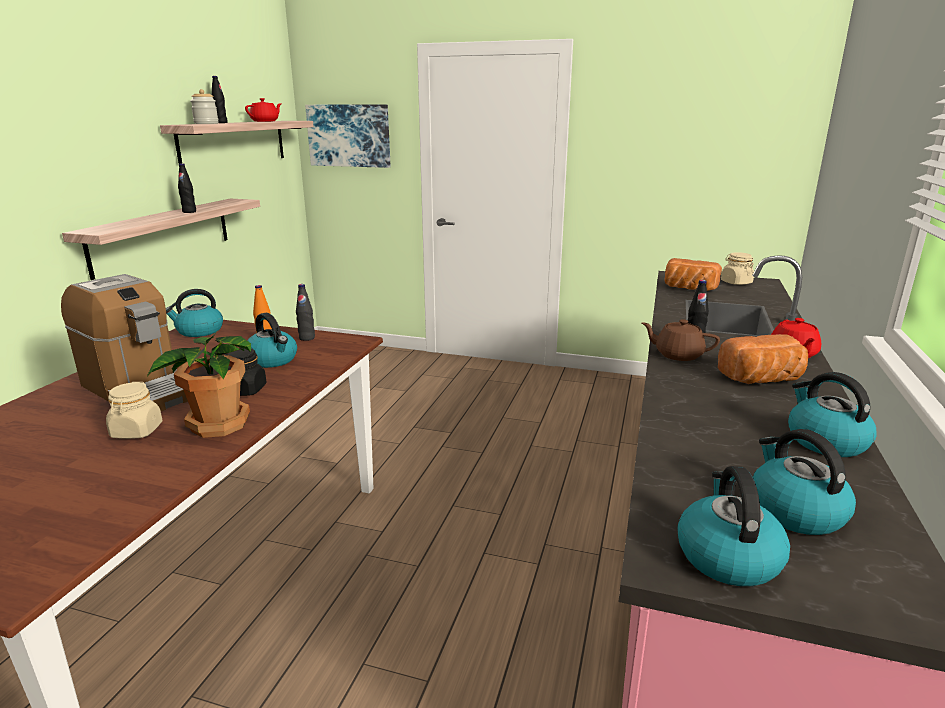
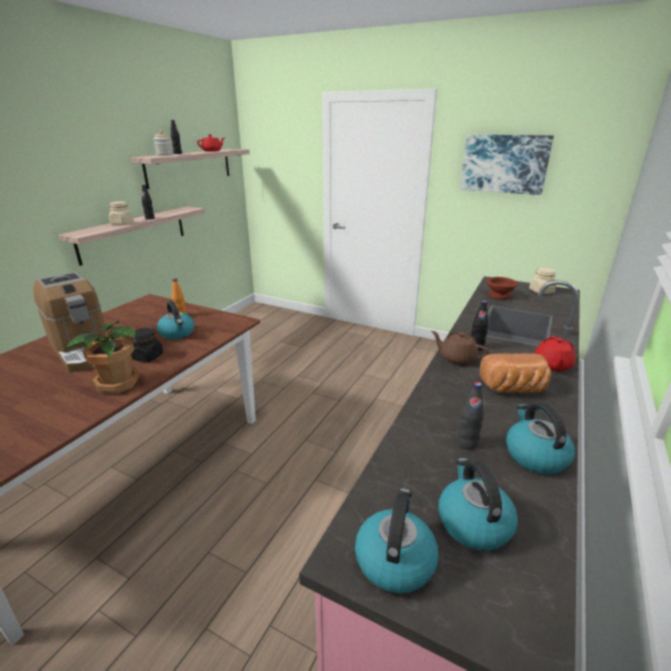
camera: 10 degrees right, 5 degrees up
beige jar [106,382,163,439] -> beige jar moved to [109,201,133,224]
kettle [166,289,223,337] -> none
black bottle [296,284,315,341] -> black bottle moved to [457,382,484,450]
picture [305,105,391,168] -> picture moved to [460,134,554,195]
bread [664,258,722,291] -> brown bowl [487,277,518,300]

